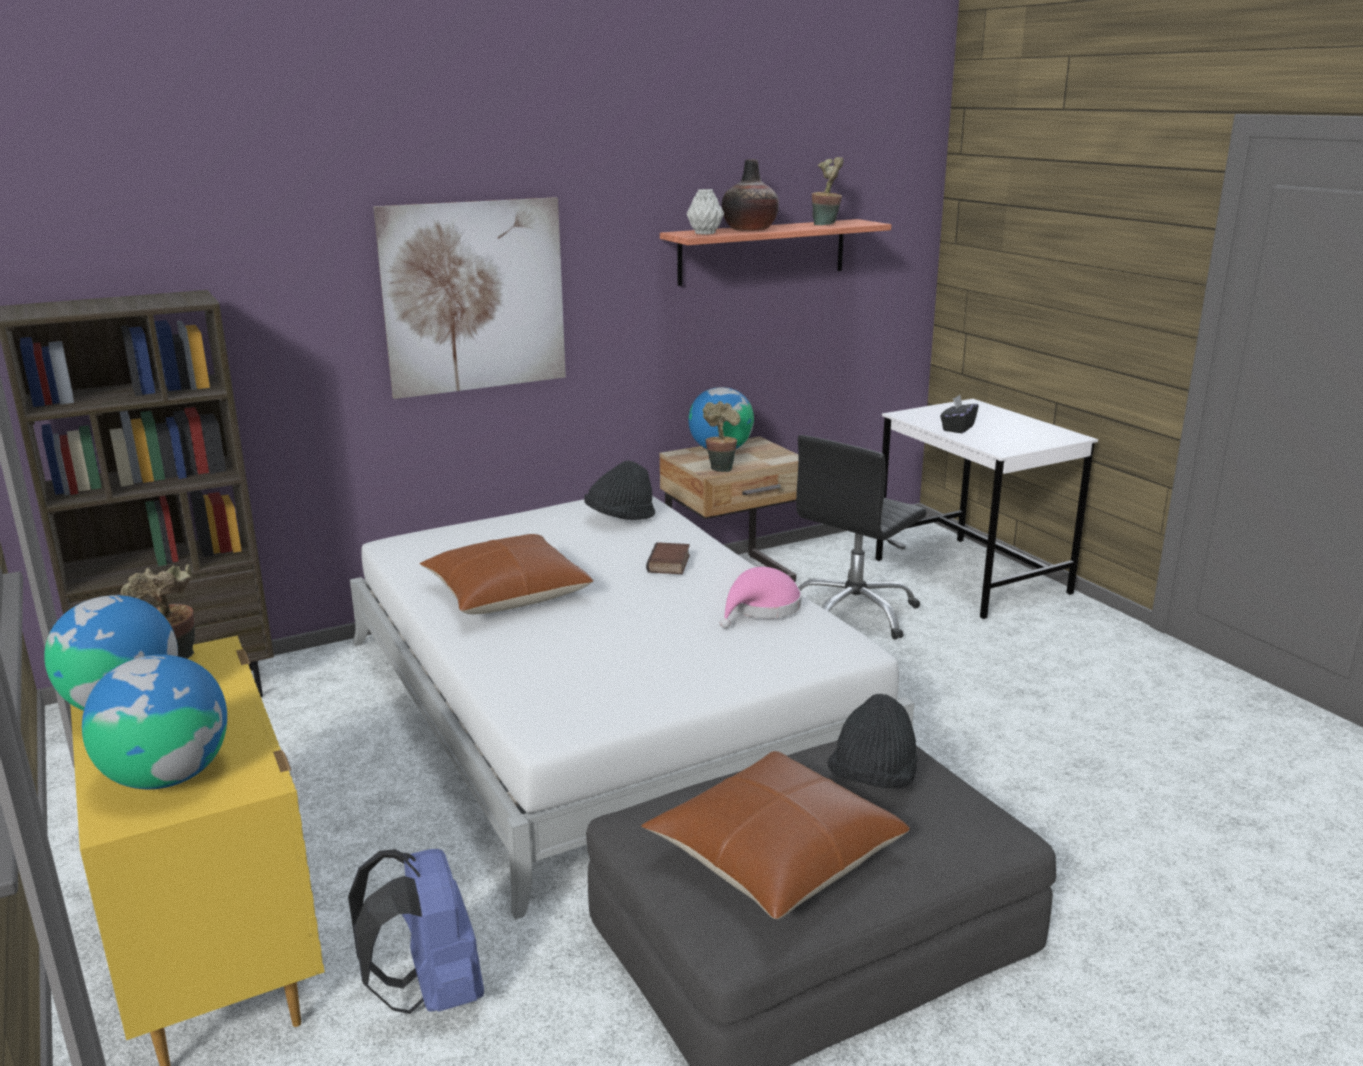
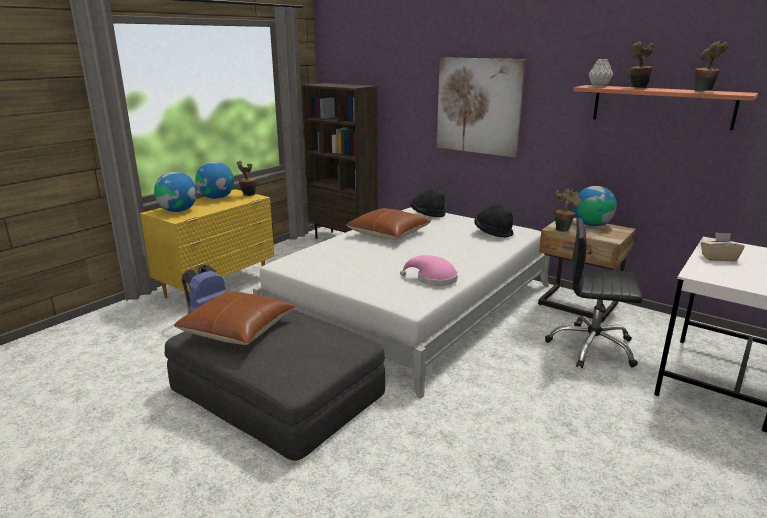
camera: 65 degrees right, 0 degrees up
book [646,542,690,574] -> none
vase [722,159,779,231] -> potted plant [630,41,655,88]
black hat [828,694,918,788] -> black hat moved to [410,188,446,217]
black tissue box [940,395,979,433] -> beige tissue box [701,232,745,261]

